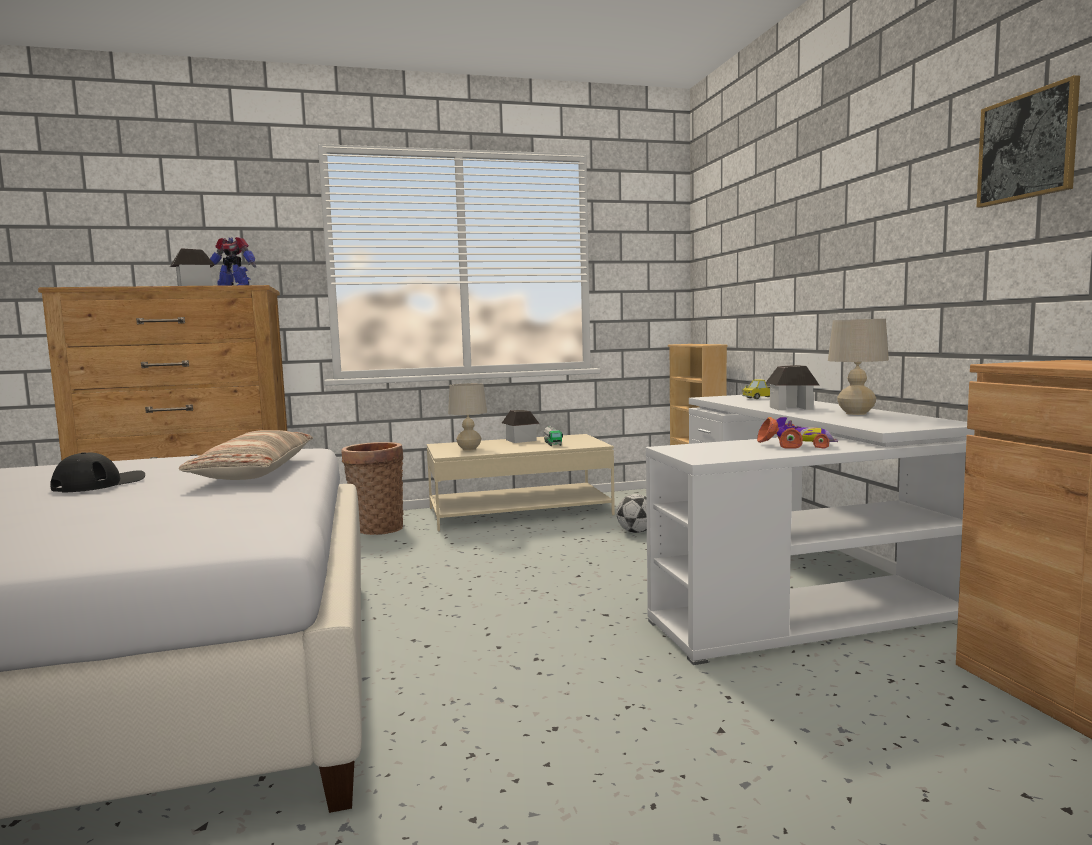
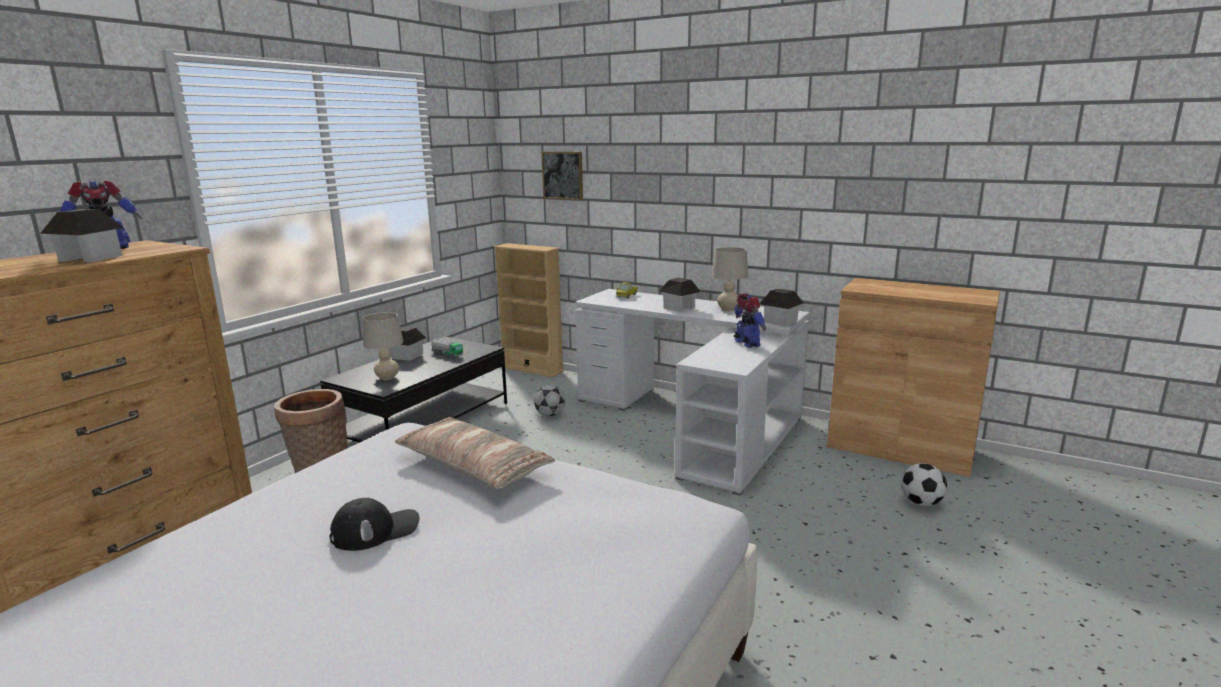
camera: 45 degrees left, 10 degrees up
black cap [50,452,145,493] -> black cap turned 75 degrees clockwise [330,498,419,551]
beige coffee table [427,434,615,531] -> black coffee table [320,337,507,443]
toy car [757,417,838,449] -> toy robot [734,293,766,348]
picture [977,75,1080,208] -> picture moved to [541,152,583,200]
none -> toy house [759,289,804,326]
none -> football [901,463,947,506]

